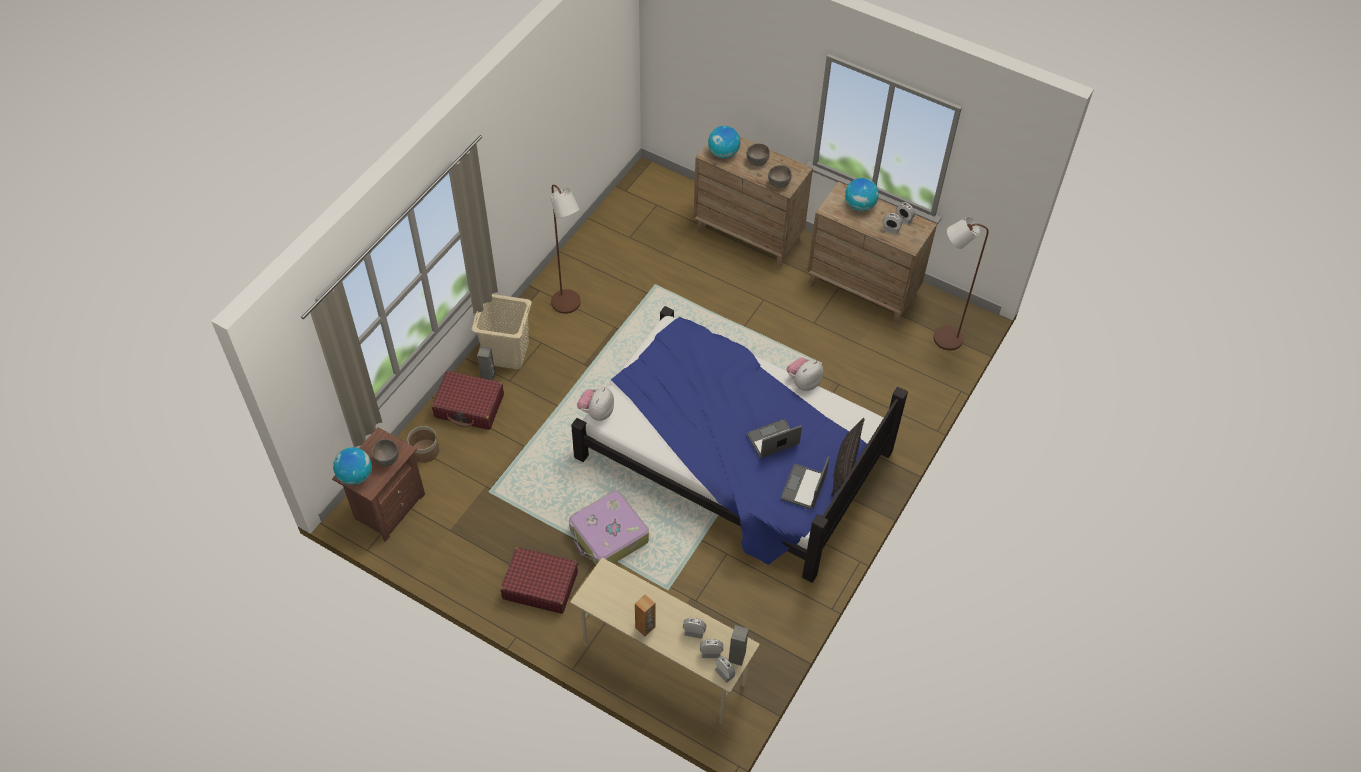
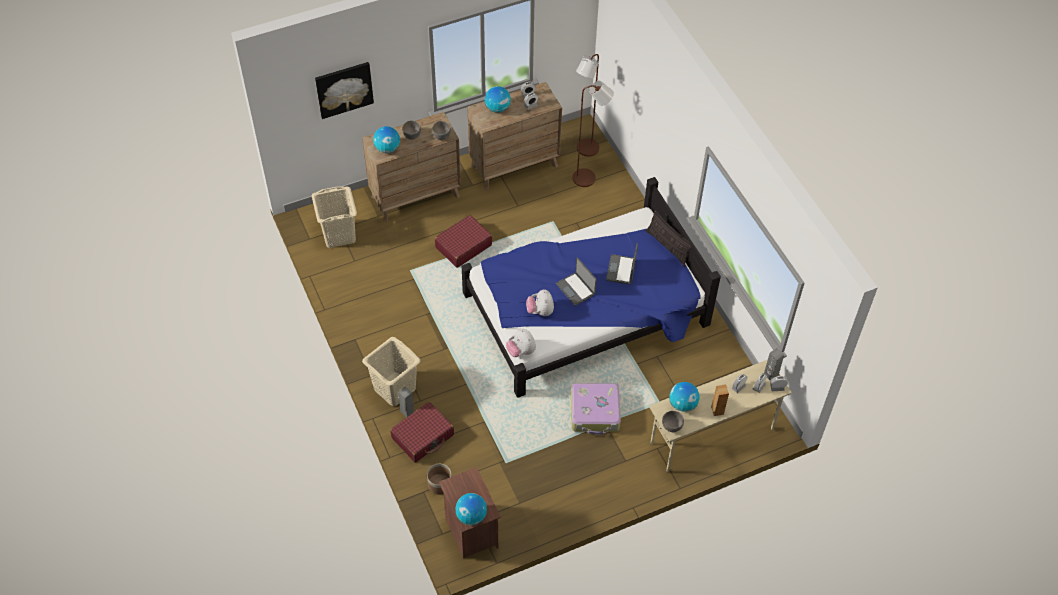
camera: 55 degrees left, 0 degrees up
grey bowl [372,439,399,466] -> grey bowl moved to [662,411,684,432]
red suitcase [500,547,578,614] -> red suitcase moved to [435,215,492,268]
brown floor lamp [550,185,581,314] -> brown floor lamp moved to [573,80,614,187]
laptop [781,456,830,509] -> laptop moved to [556,257,597,306]
plush toy [787,357,823,391] -> plush toy moved to [526,289,554,316]
none -> beige laundry basket [312,186,357,248]
none -> picture [315,62,374,119]
none -> globe [669,382,700,412]

